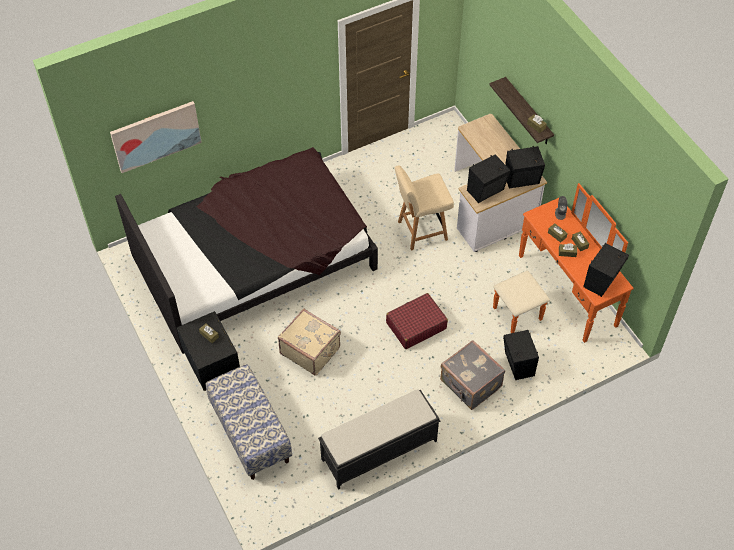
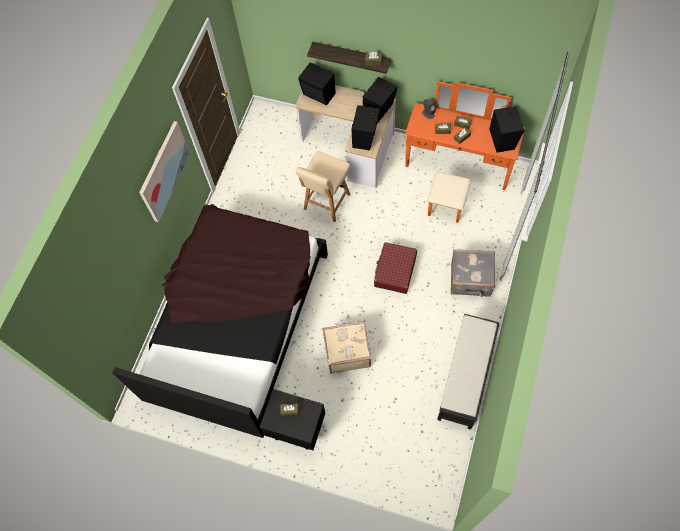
camera: 40 degrees left, 10 degrees up
picture [110,101,202,173] -> picture moved to [139,121,190,222]
bench [206,364,292,480] -> none
black speaker [503,330,539,380] -> black speaker moved to [298,62,336,105]

